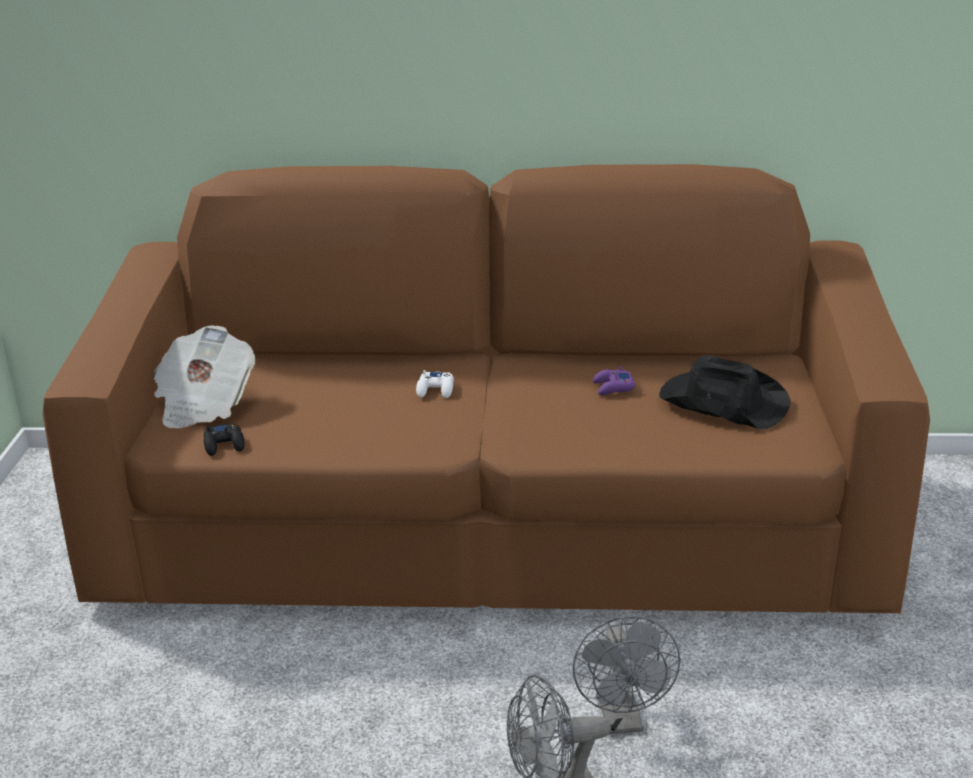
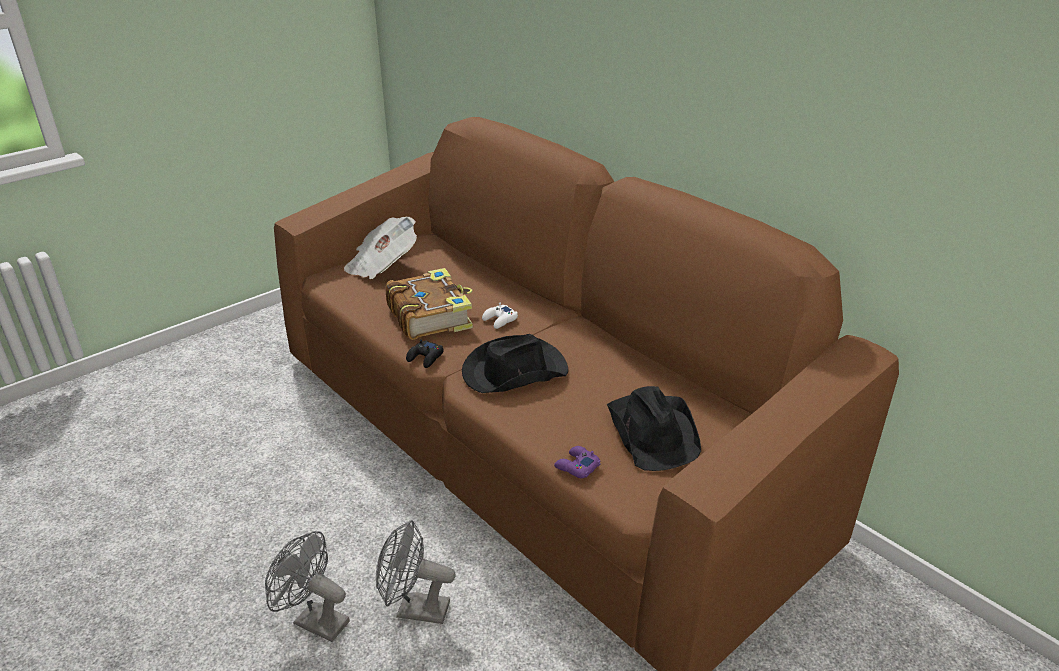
camera: 45 degrees right, 5 degrees up
black game controller [204,424,245,456] -> black game controller moved to [406,339,444,368]
grey fan [573,616,681,734] -> grey fan turned 60 degrees clockwise [376,520,456,624]
purple game controller [593,366,636,395] -> purple game controller moved to [554,446,600,478]
none -> book [386,268,473,340]
none -> black hat [462,334,568,393]

